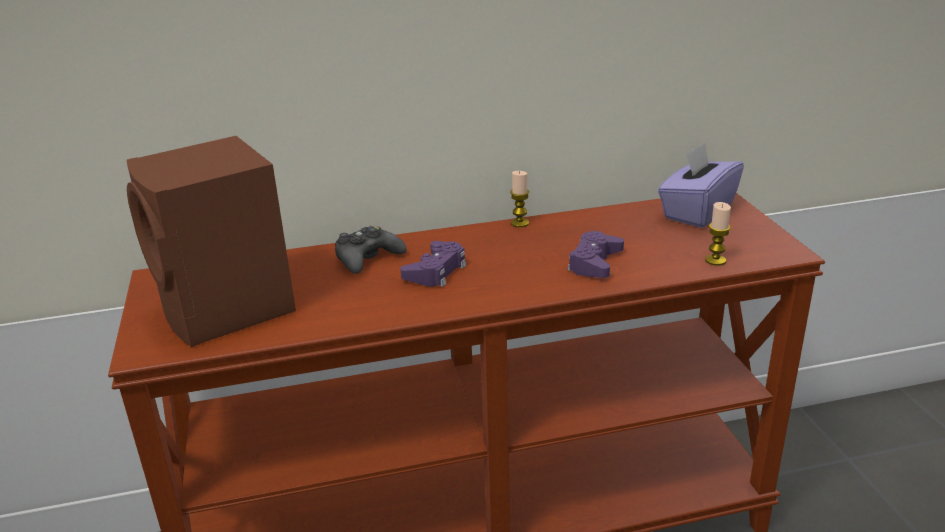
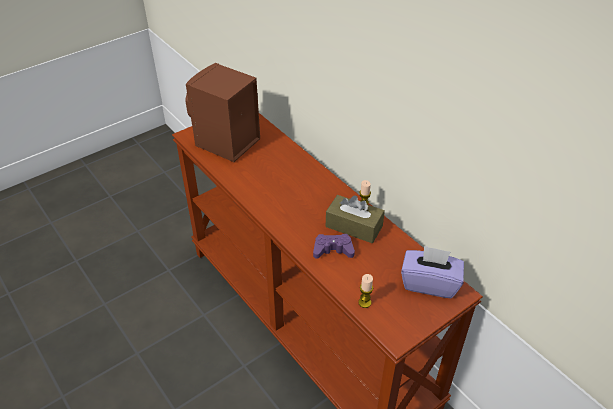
camera: 65 degrees right, 15 degrees up
black game controller [335,226,406,274] -> none
purple game controller [400,241,466,287] -> none
none -> brown tissue box [326,195,385,243]

